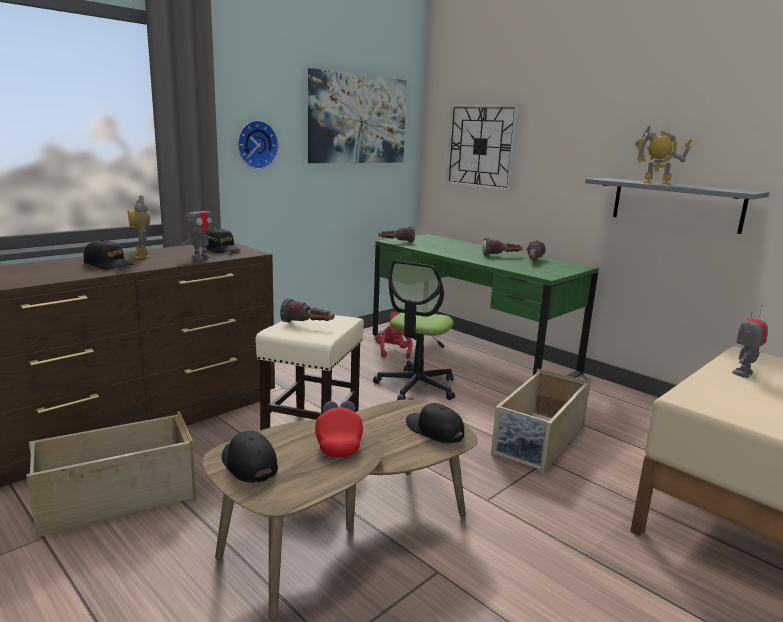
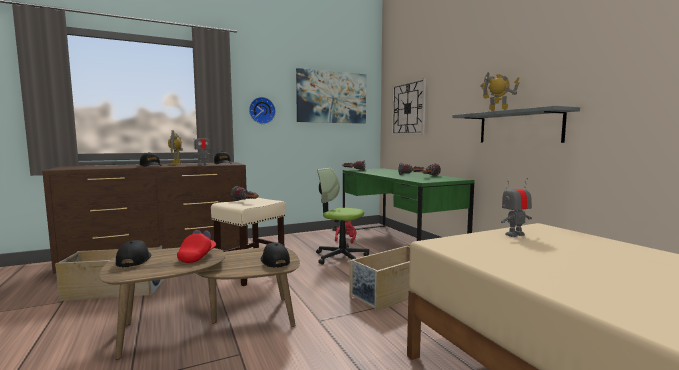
camera: 20 degrees right, 10 degrees down
office chair [373,261,455,400] -> office chair turned 75 degrees clockwise [316,168,369,265]

